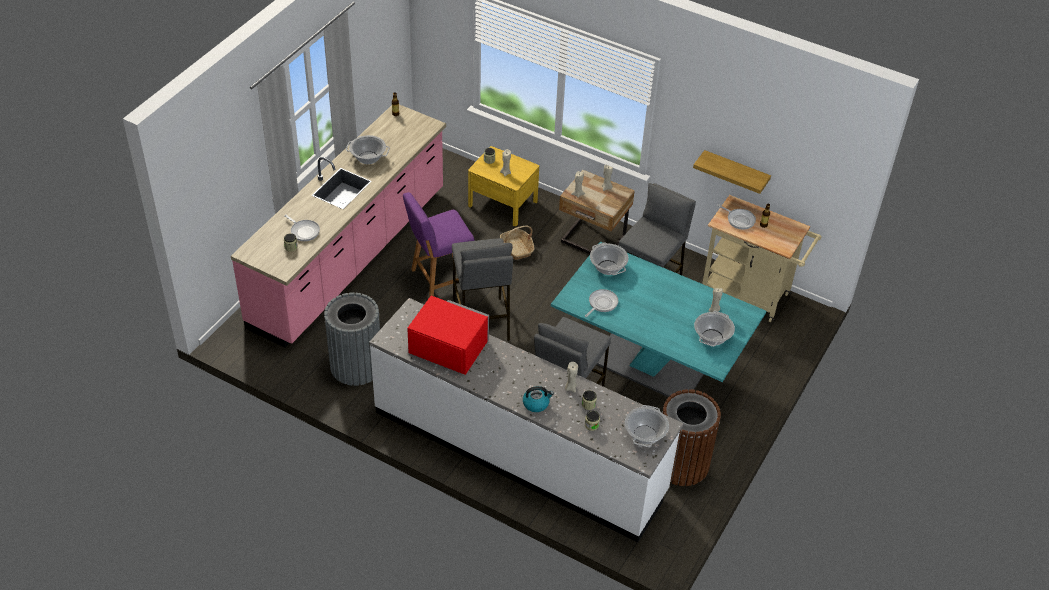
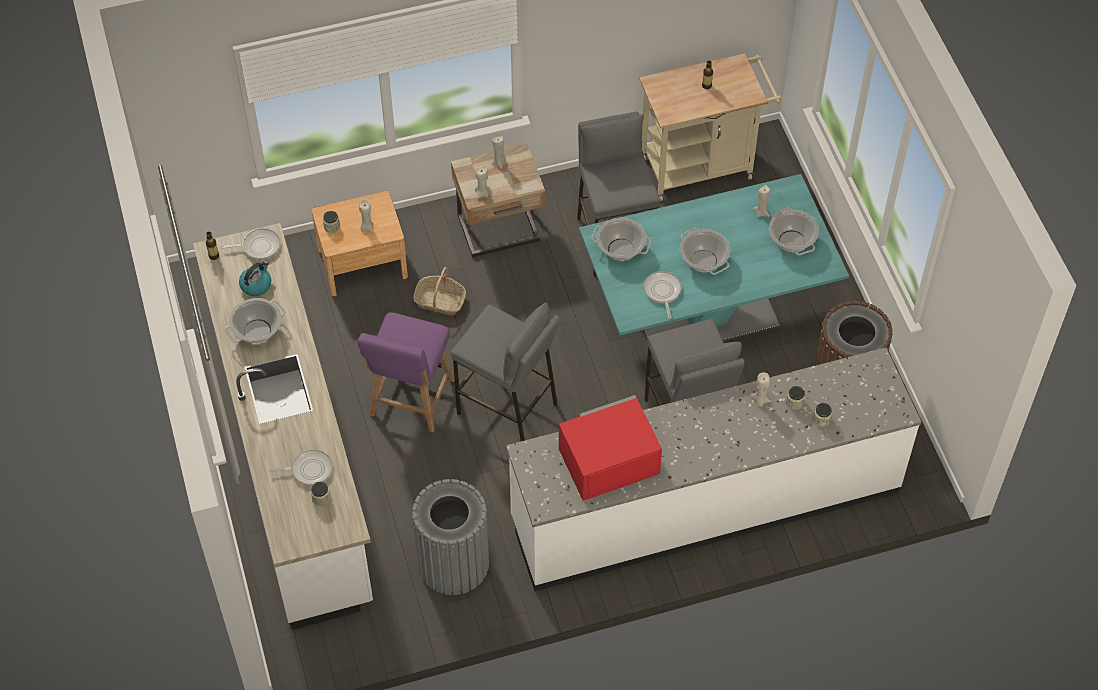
camera: 45 degrees left, 10 degrees up
pink counter [231,105,446,348] -> white counter [193,223,373,630]
yellow nightstand [468,146,539,226] -> brown nightstand [312,191,408,296]
kettle [523,386,554,412] -> kettle moved to [239,261,271,296]
cooking pot [625,405,669,447] -> cooking pot moved to [680,228,731,275]
shelf [693,150,771,194] -> none
frying pan [717,204,756,230] -> frying pan moved to [221,228,280,260]

